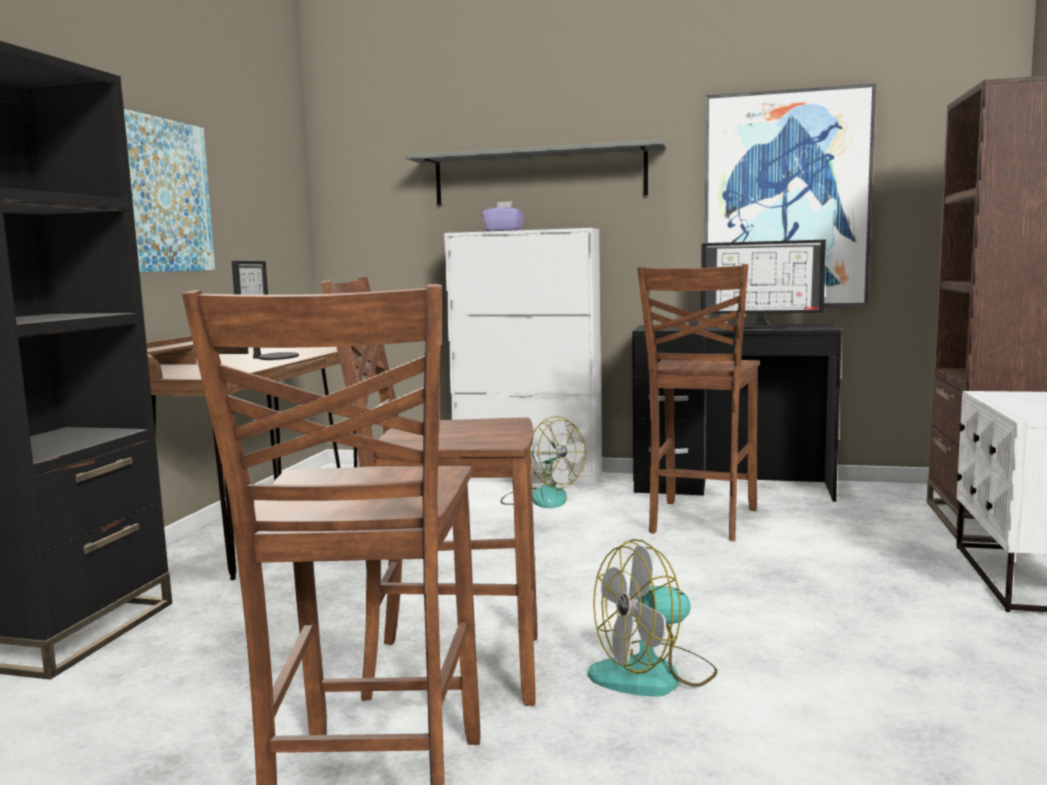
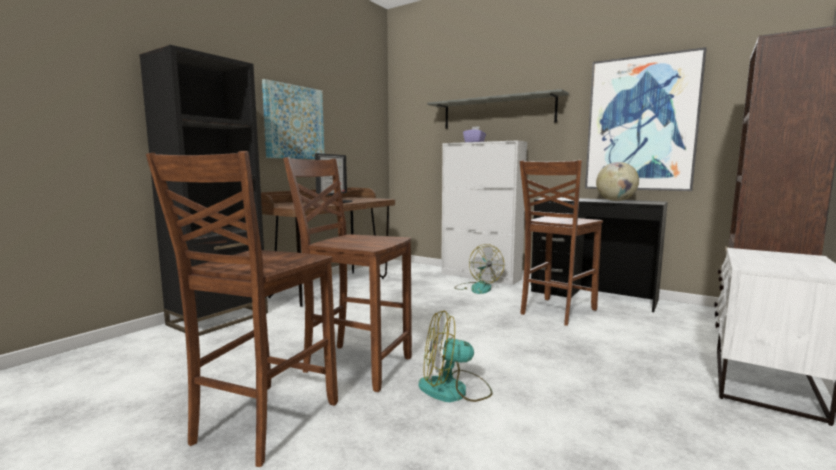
camera: 20 degrees right, 0 degrees up
monitor [701,240,826,329] -> globe [596,162,639,201]

